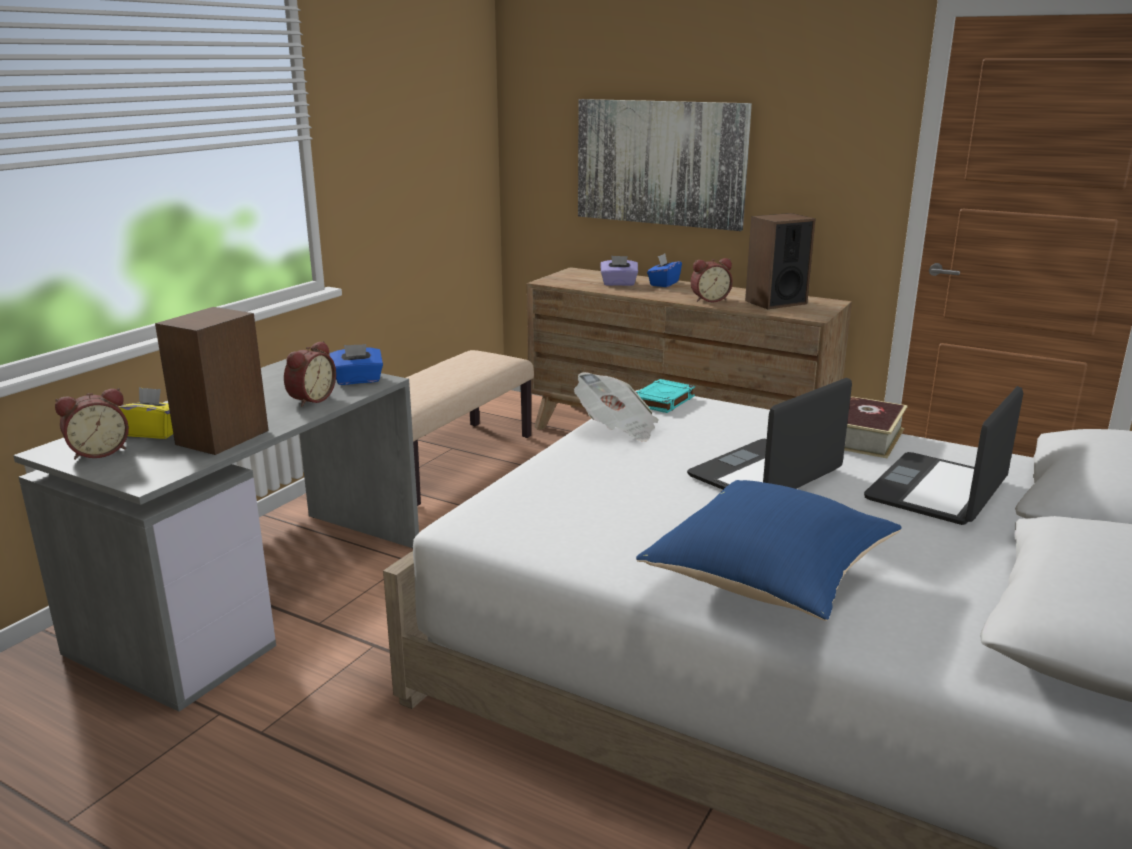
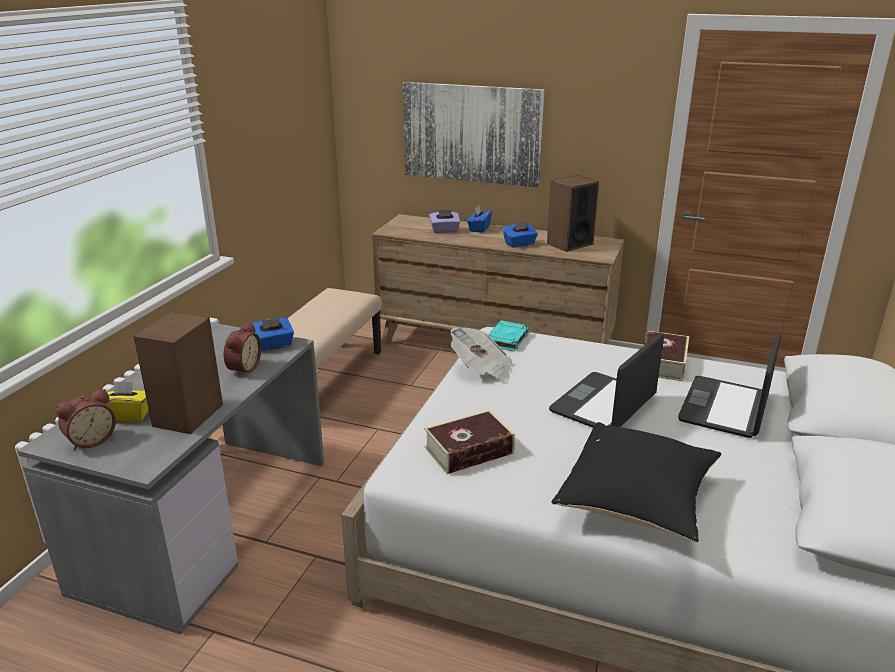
camera: 10 degrees left, 5 degrees up
blue pillow [636,480,902,621] -> black pillow [551,422,721,542]
alarm clock [691,258,733,302] -> blue tissue box [503,222,538,248]
none -> book [424,410,515,474]

